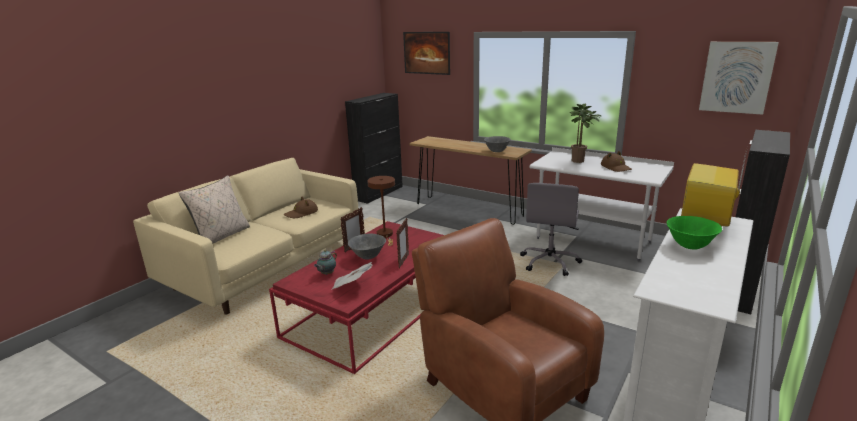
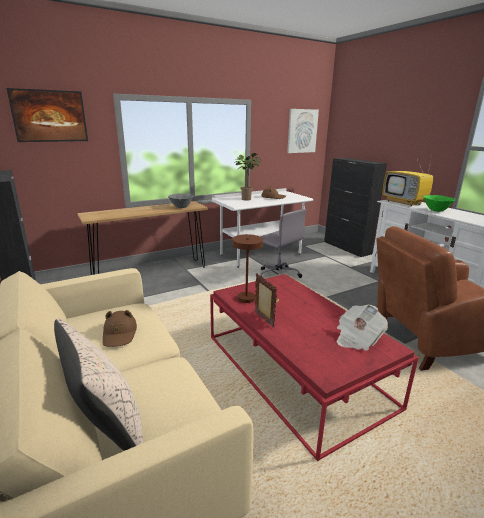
camera: 65 degrees left, 0 degrees up
teapot [314,250,337,275] -> none
grey bowl [348,233,386,260] -> none
picture frame [396,218,409,268] -> none

